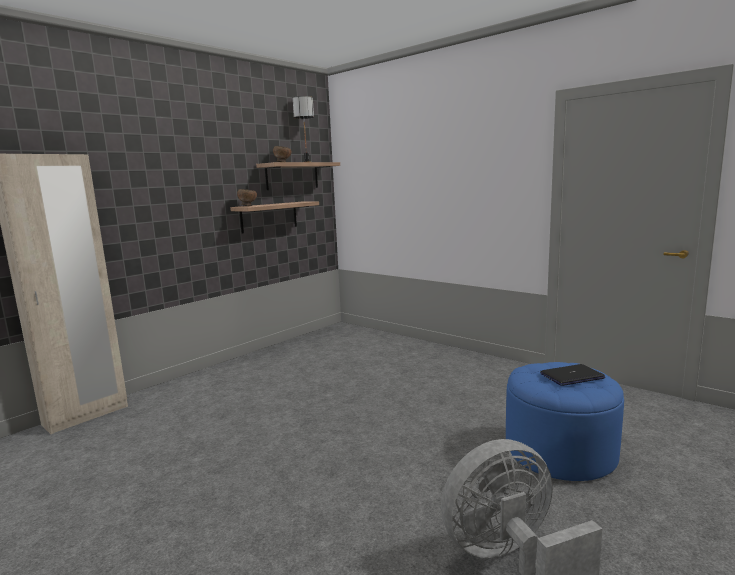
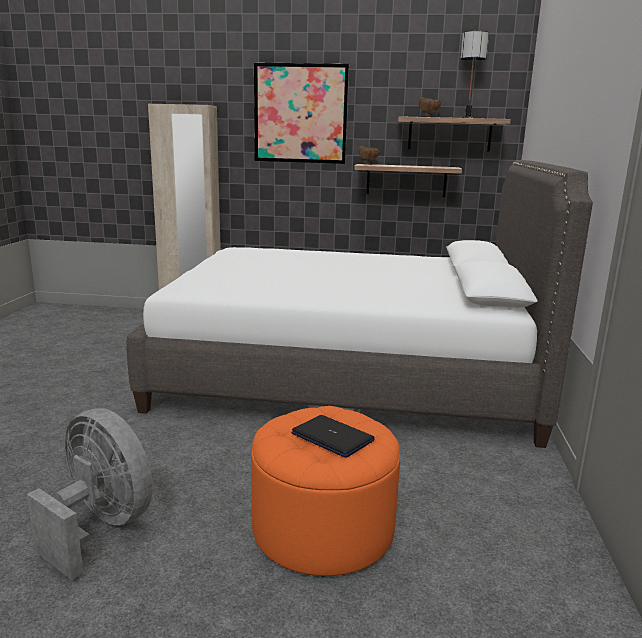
camera: 55 degrees right, 5 degrees up
blue ottoman [506,362,624,481] -> orange ottoman [251,406,400,577]
none -> white bed [126,160,593,448]
none -> picture [254,62,349,164]

